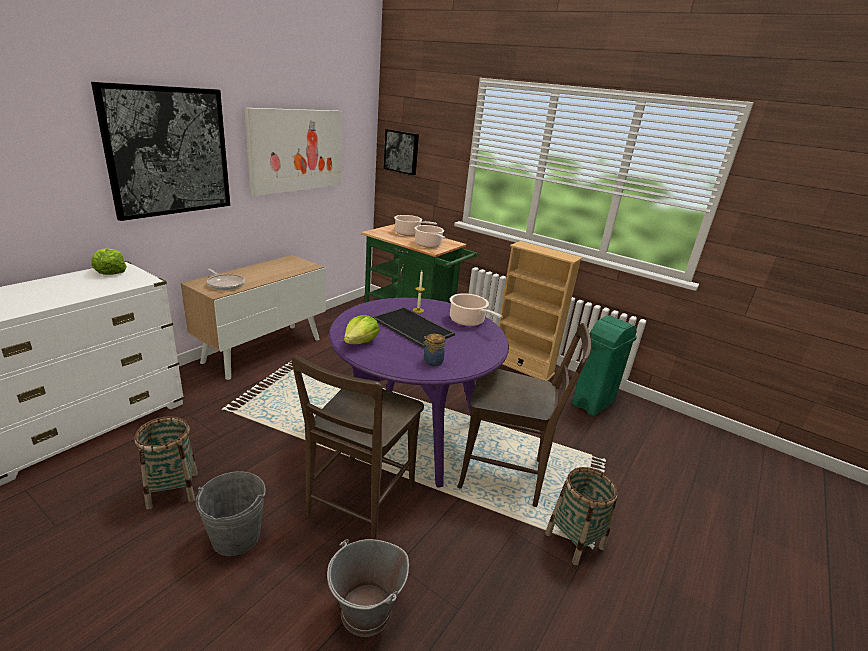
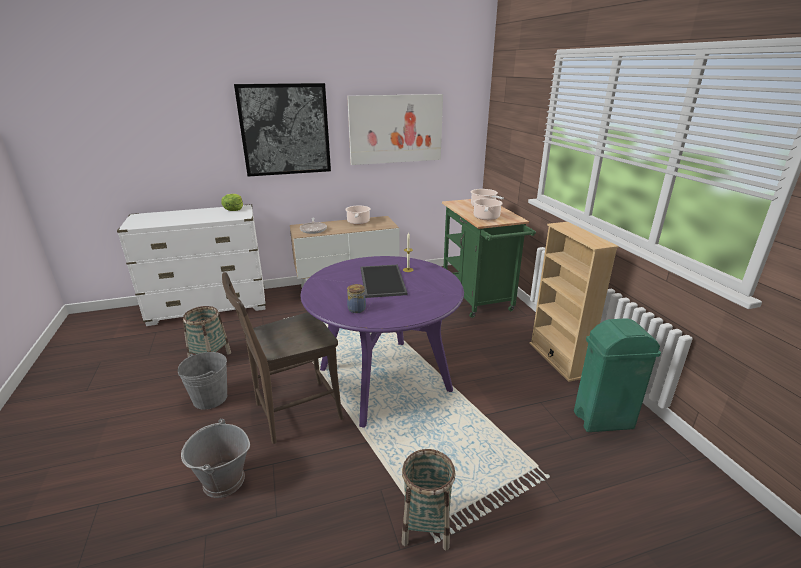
camera: 40 degrees right, 0 degrees up
lettuce [344,315,379,344] -> none
picture [384,129,419,175] -> none
cooking pot [450,293,503,326] -> cooking pot moved to [345,206,371,225]
brown chair [457,323,591,507] -> none

